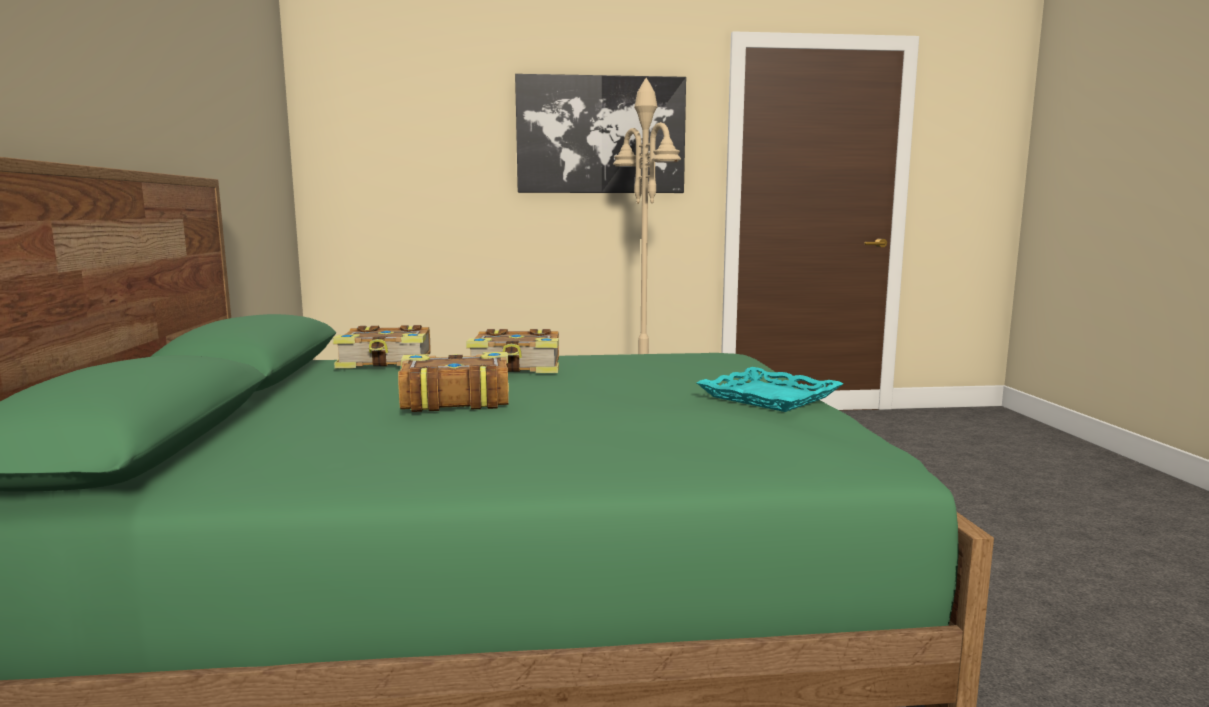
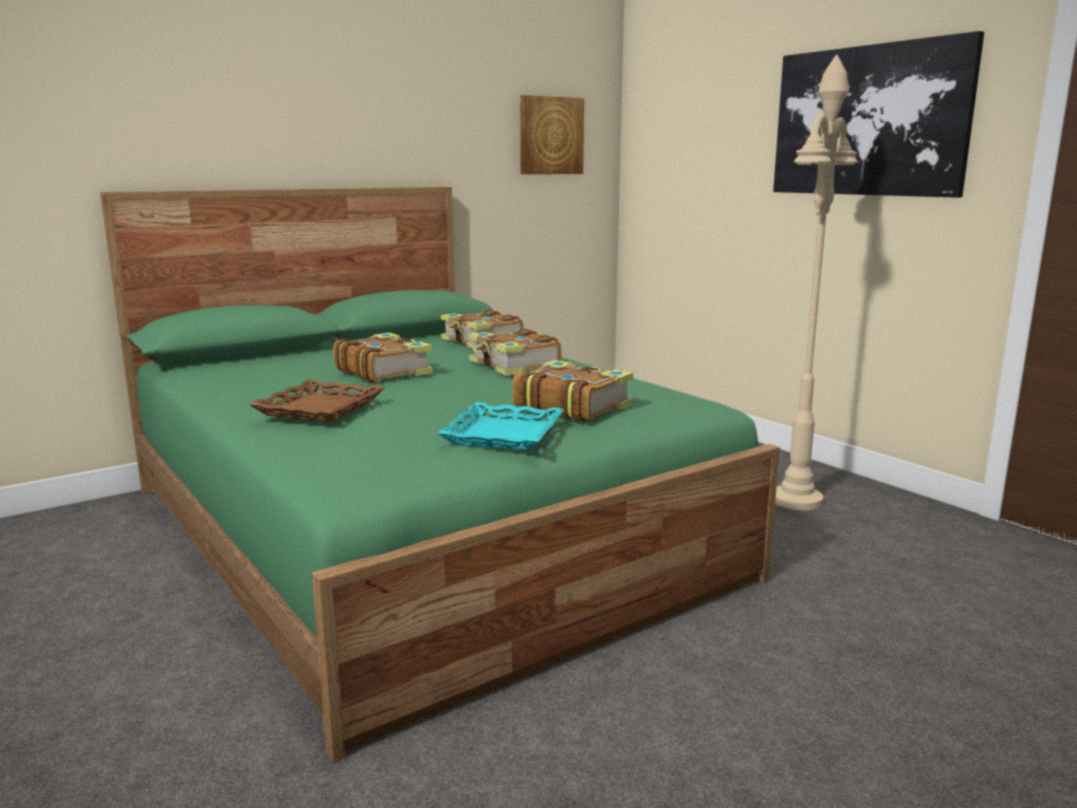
camera: 60 degrees right, 5 degrees up
none -> brown tray [248,379,385,423]
none -> book [512,360,633,421]
none -> picture [520,95,584,174]

